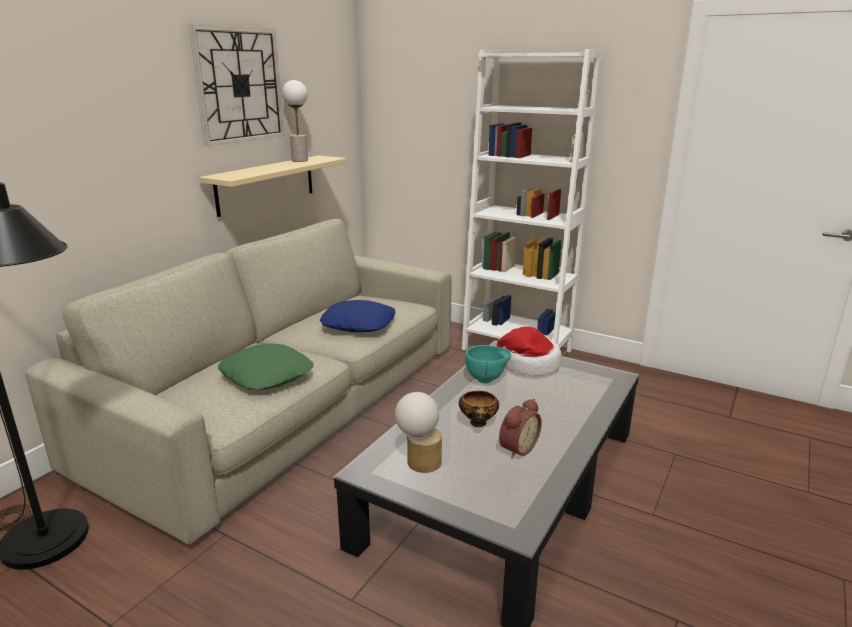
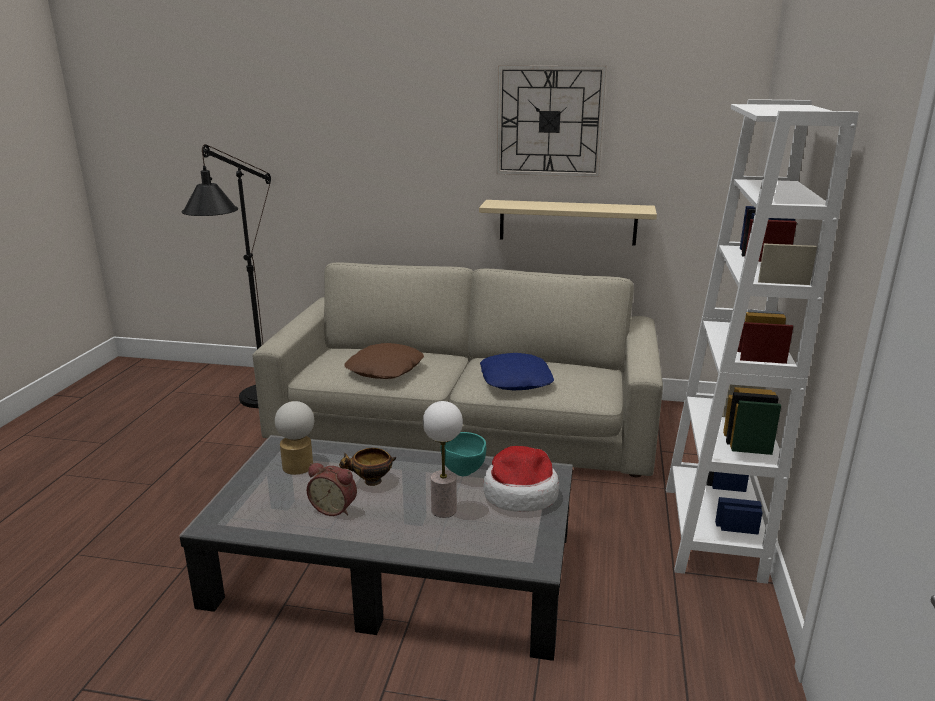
camera: 70 degrees right, 0 degrees up
green pillow [218,343,313,390] -> brown pillow [344,343,424,379]
table lamp [282,80,308,162] -> table lamp moved to [423,401,463,518]

